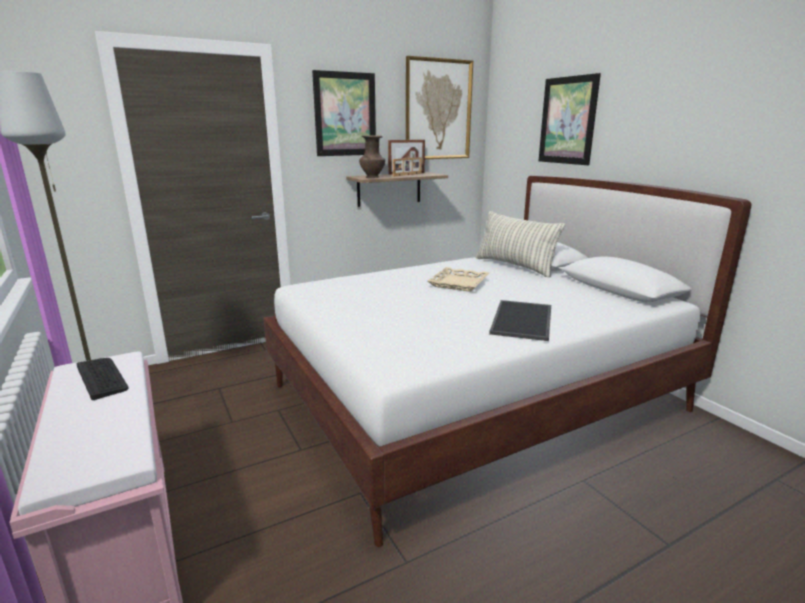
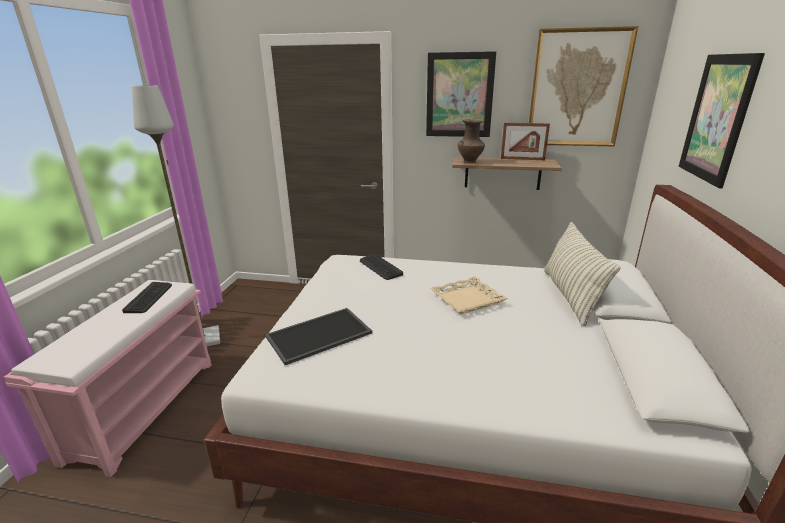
camera: 40 degrees right, 5 degrees up
picture frame [393,157,422,176] -> none
tray [489,300,551,341] -> tray moved to [265,308,372,365]
none -> keyboard [360,254,403,280]

